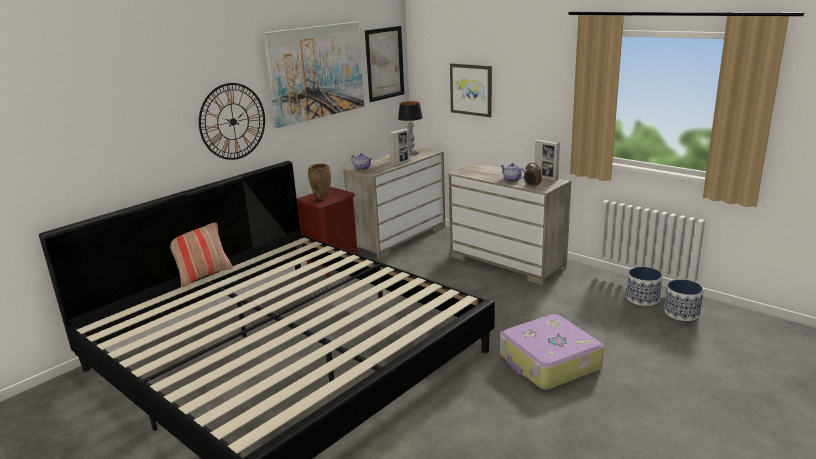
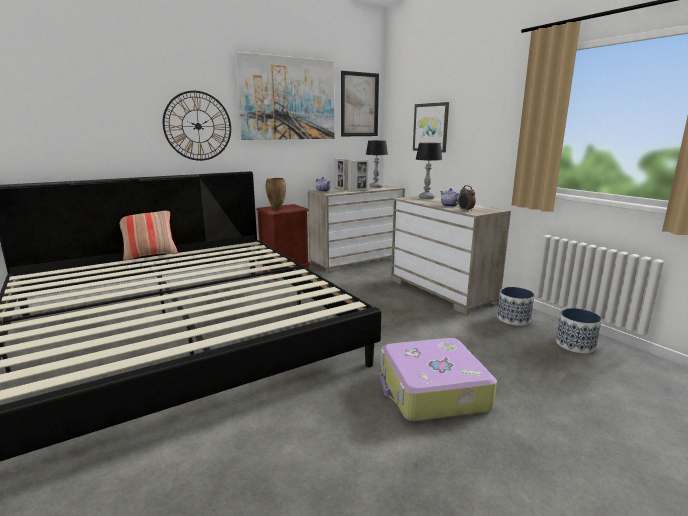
camera: 15 degrees right, 5 degrees down
picture frame [534,140,560,181] -> picture frame moved to [334,158,348,190]
planter [664,280,704,321] -> planter moved to [497,287,534,326]
none -> table lamp [416,143,442,199]

